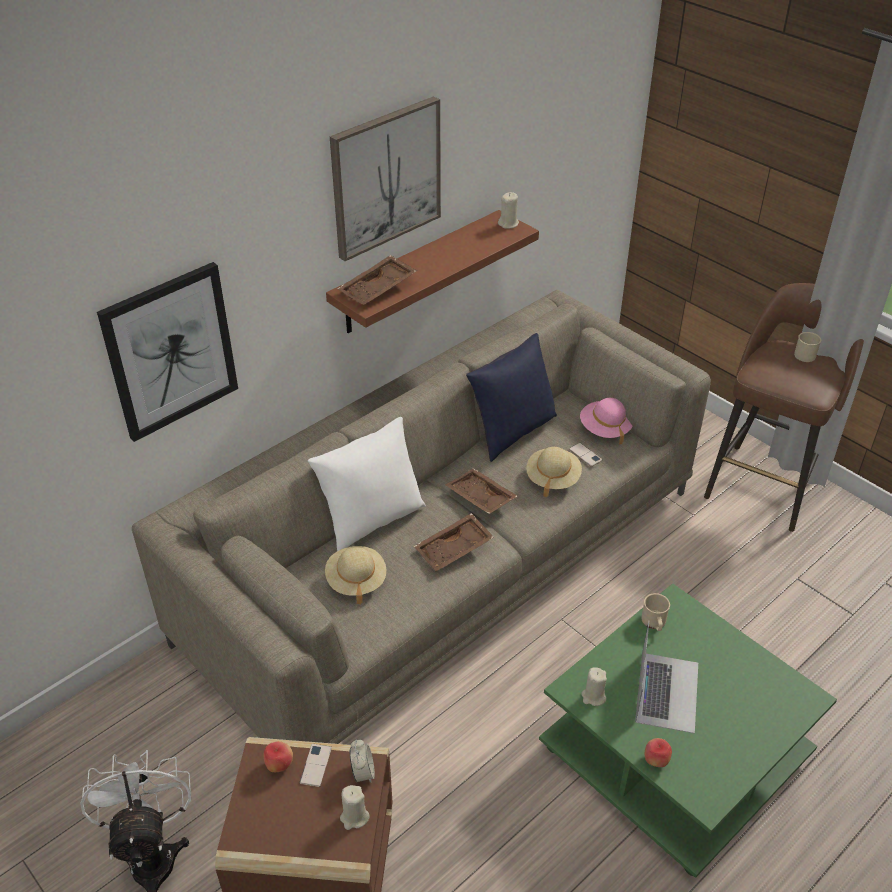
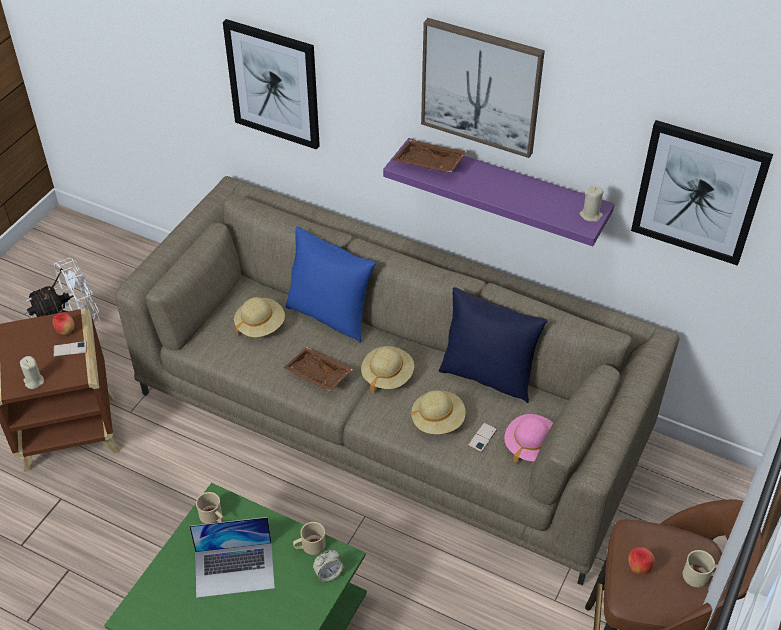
camera: 70 degrees right, 5 degrees up
white pillow [308,417,426,551] -> blue pillow [285,227,376,343]
brown shelf [326,210,539,333] -> purple shelf [383,138,615,246]
alarm clock [350,739,375,783] -> alarm clock moved to [313,550,343,582]
brown tray [445,468,518,514] -> beige hat [361,346,414,393]
beige candle [581,667,607,706] -> beige mug [196,492,224,524]
apple [645,738,672,767] -> apple moved to [628,547,654,574]
none -> picture [631,120,773,266]

